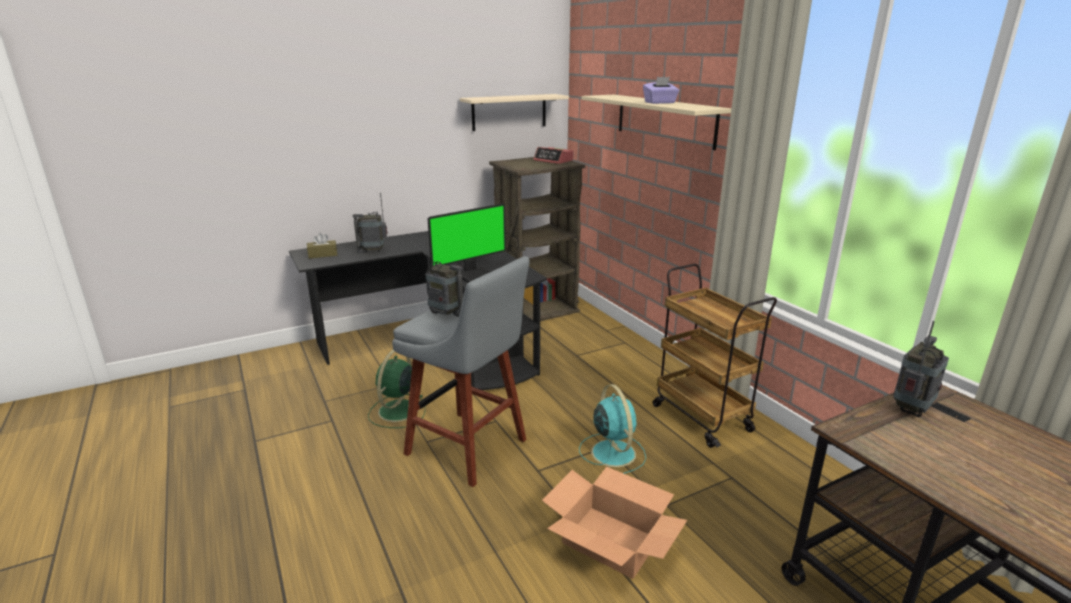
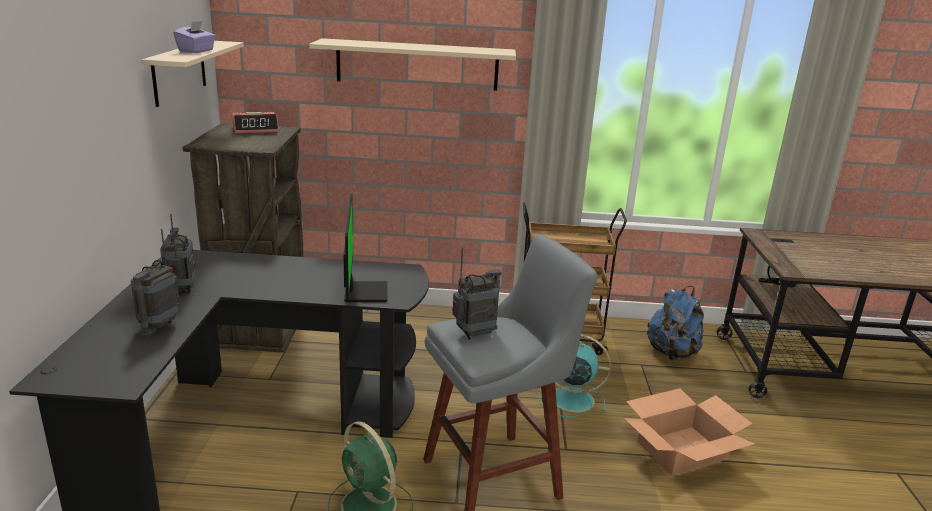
camera: 60 degrees left, 0 degrees up
brown tissue box [307,233,337,259] -> none
purple tissue box [643,77,679,104] -> purple tissue box moved to [173,21,216,53]
radio [893,321,949,417] -> radio moved to [160,214,196,294]
none -> blue backpack [647,286,704,360]

